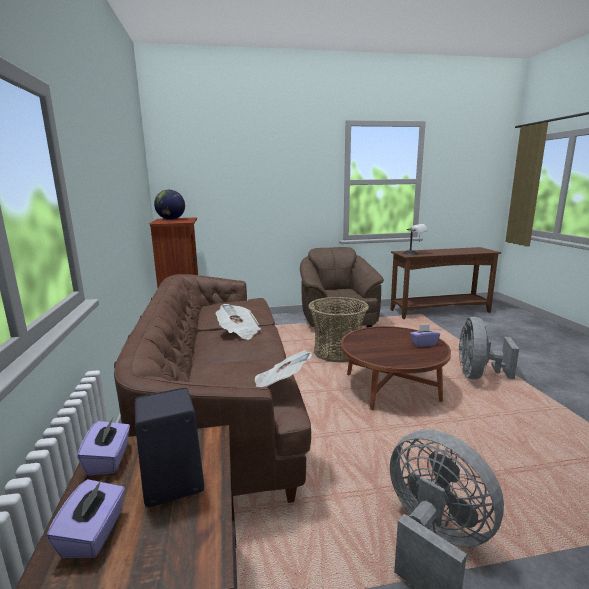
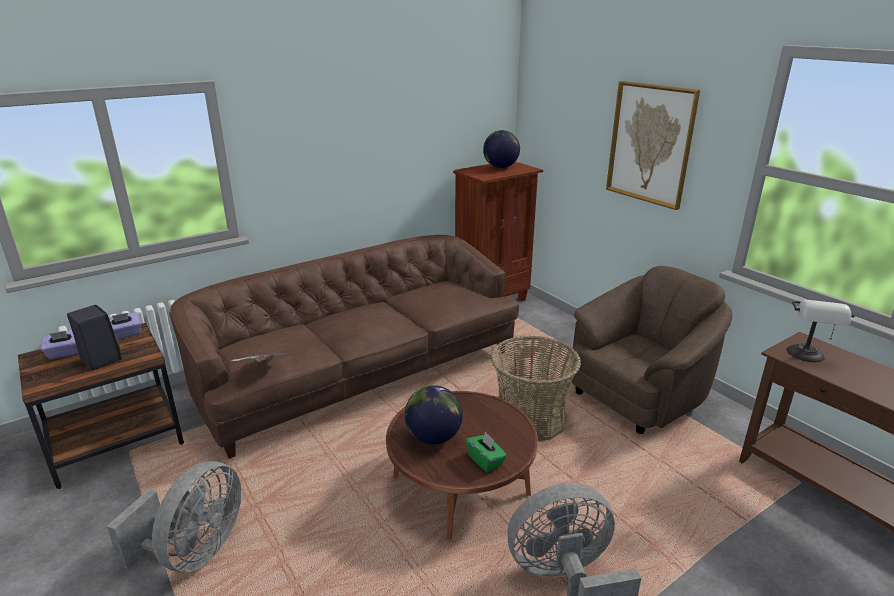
camera: 65 degrees right, 10 degrees up
newspaper [216,304,261,340] -> none
purple tissue box [410,324,440,347] -> green tissue box [466,431,507,473]
none -> globe [405,385,463,445]
none -> picture [606,81,700,210]

